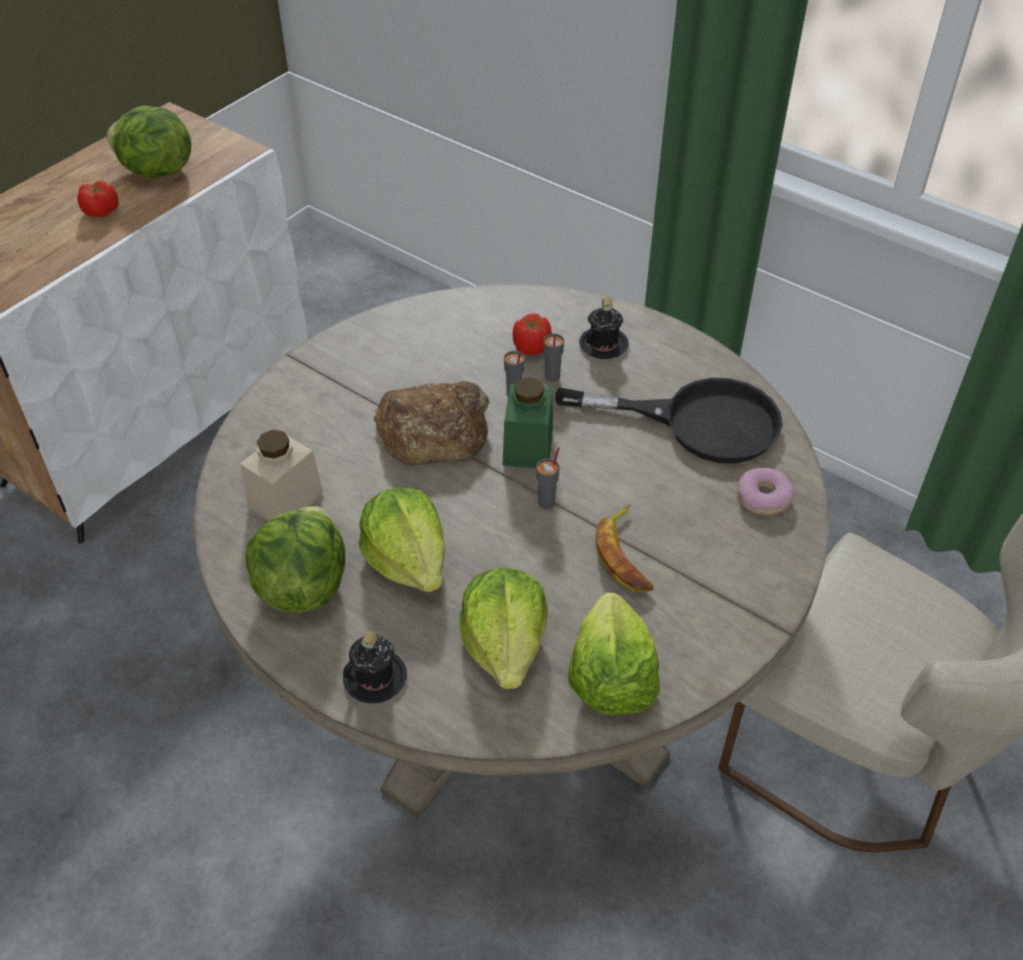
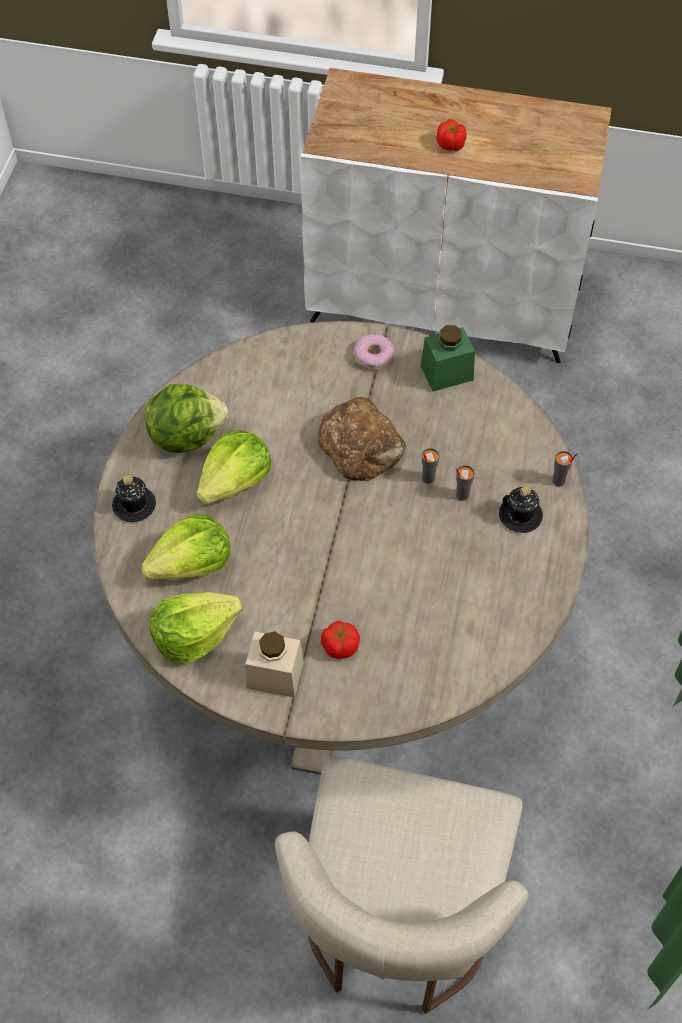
camera: 65 degrees right, 10 degrees up
lettuce [107,106,191,179] -> none
beige jar [240,430,323,521] -> beige jar moved to [245,631,304,698]
green jar [502,377,553,468] -> green jar moved to [421,325,475,392]
tomato [513,313,552,355] -> tomato moved to [321,621,360,659]
grey cup [536,447,560,509] -> grey cup moved to [552,451,577,486]
black frying pan [555,378,783,463] -> none
banana [595,504,654,592] -> none
donut [737,468,795,515] -> donut moved to [354,334,394,370]

